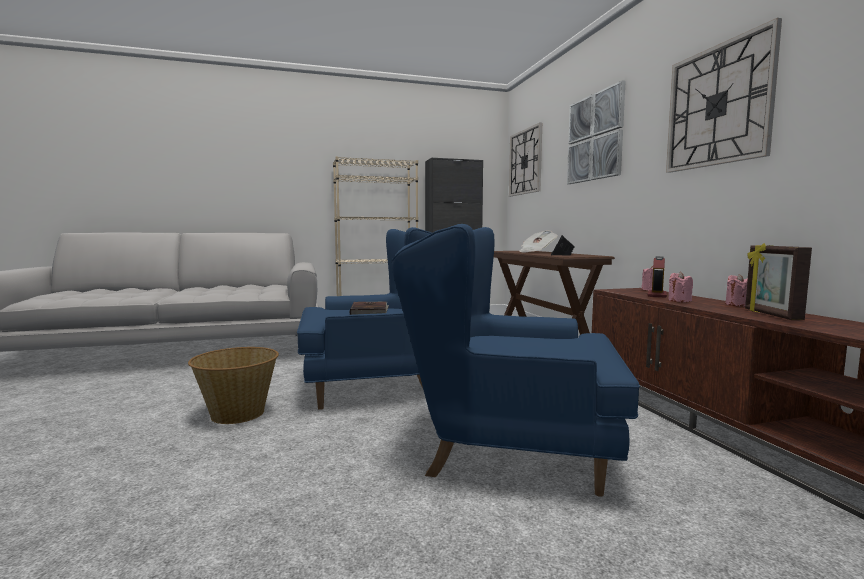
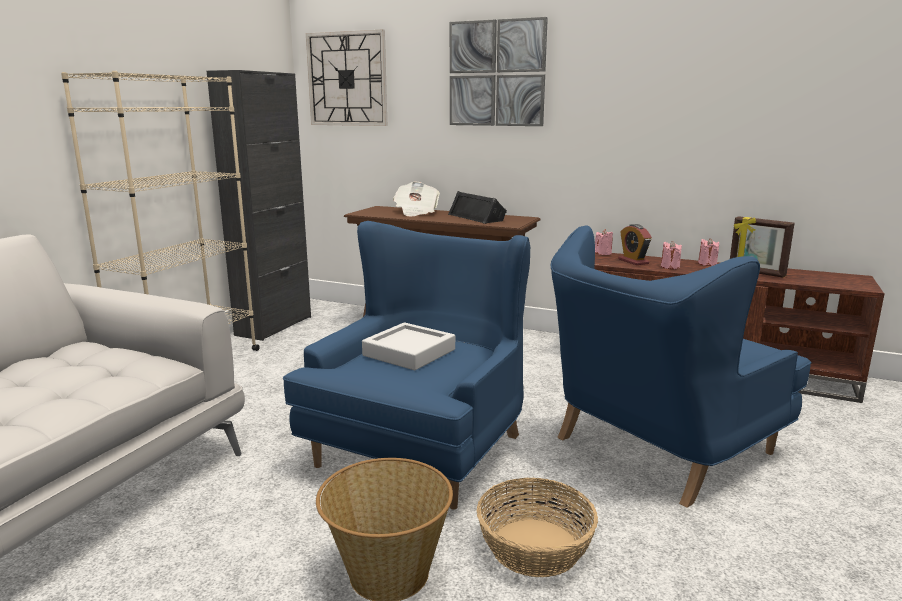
camera: 50 degrees left, 10 degrees up
brown book [350,301,389,315] -> grey tray [362,322,455,370]
wall clock [666,18,782,173] -> none
none -> basket [477,478,598,577]

